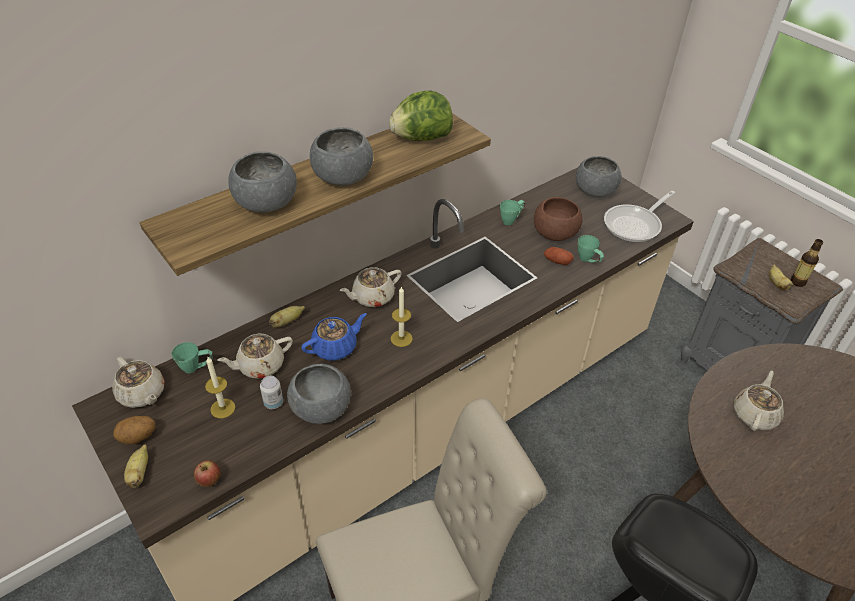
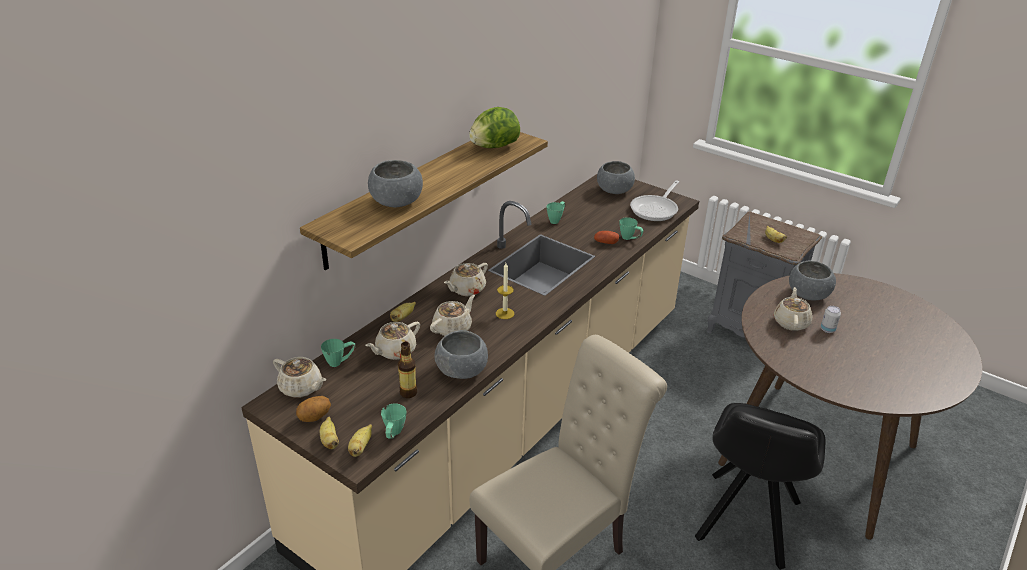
camera: 15 degrees left, 10 degrees down
apple [194,460,221,487] -> green mug [381,404,407,439]
candle [205,357,235,418] -> none
can [260,376,283,409] -> can moved to [821,306,841,333]
blue teapot [301,313,367,360] -> beige teapot [430,295,475,336]
grey bowl [310,127,373,185] -> grey bowl moved to [789,261,836,300]
brown bowl [534,197,582,241] -> none
bottle [791,239,823,287] -> bottle moved to [398,342,417,398]
none -> banana [348,424,372,457]

